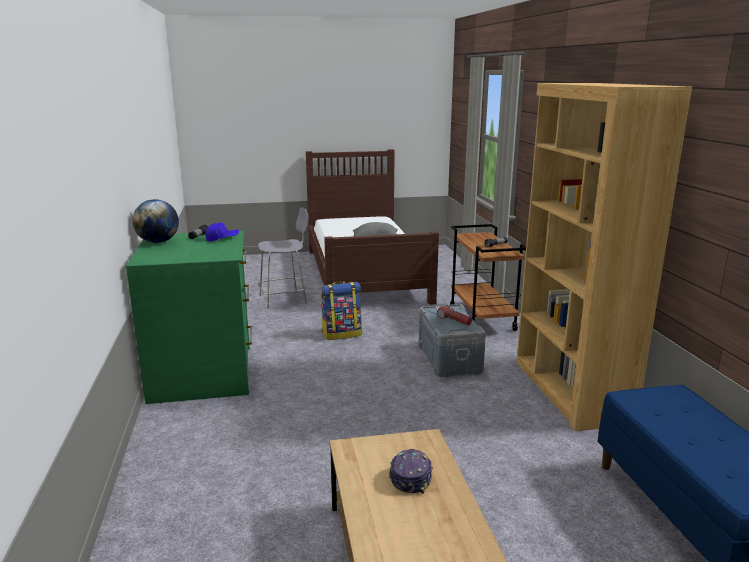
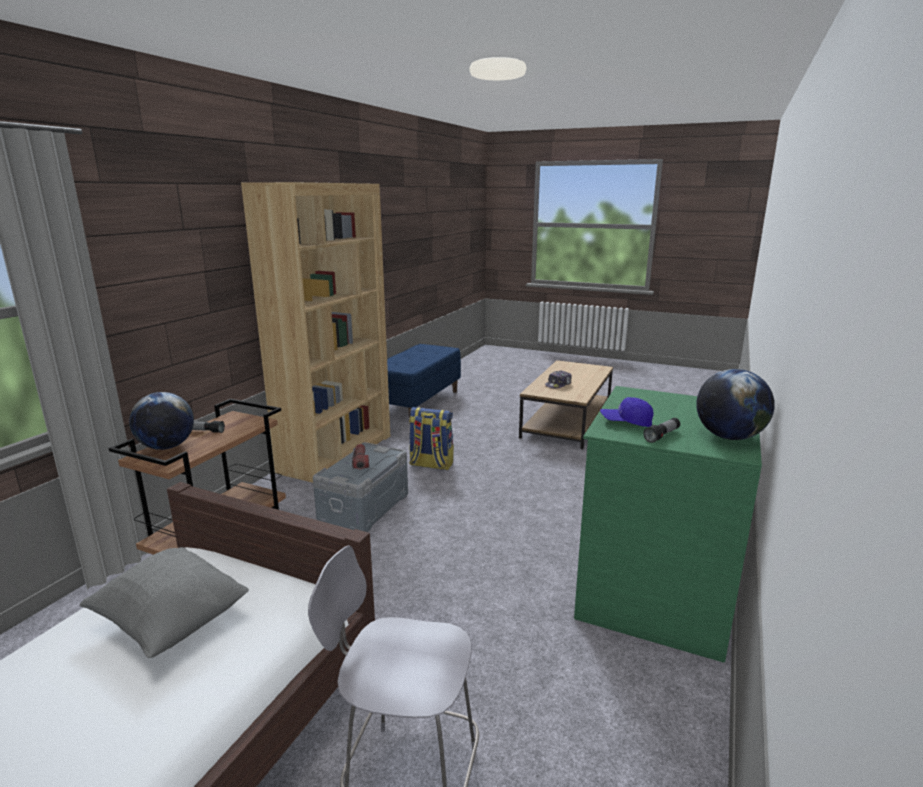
camera: 145 degrees left, 0 degrees up
backpack [321,281,362,340] -> backpack moved to [409,407,454,470]
none -> globe [129,392,194,450]

